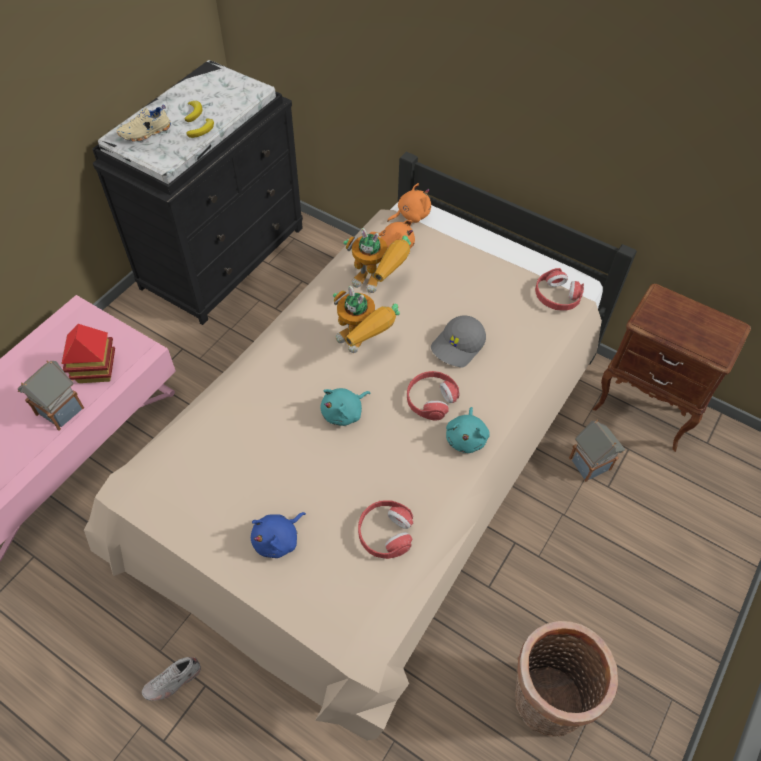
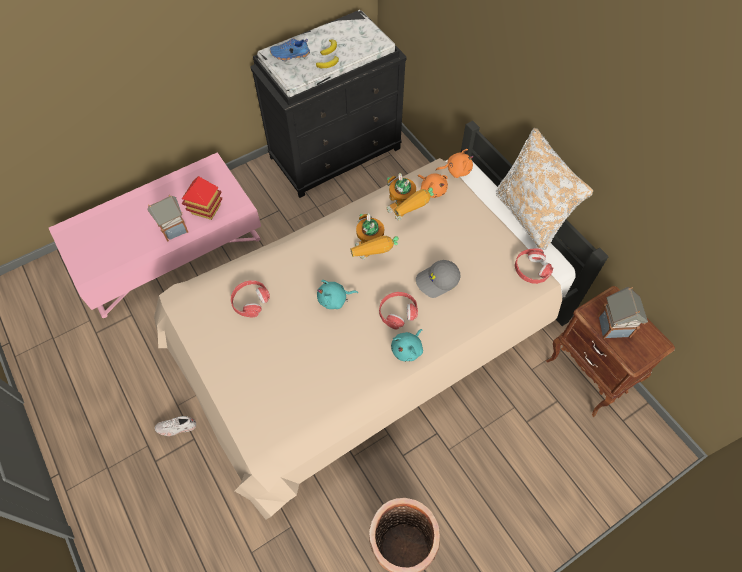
camera: 25 degrees right, 5 degrees up
beige shoe [116,105,171,142] -> blue shoe [270,38,310,61]
blue plush toy [251,512,306,558] -> none
red headphones [358,500,413,559] -> red headphones moved to [231,280,270,317]
toy house [569,419,625,482] -> toy house moved to [597,287,648,339]
none -> white pillow [495,128,594,250]

